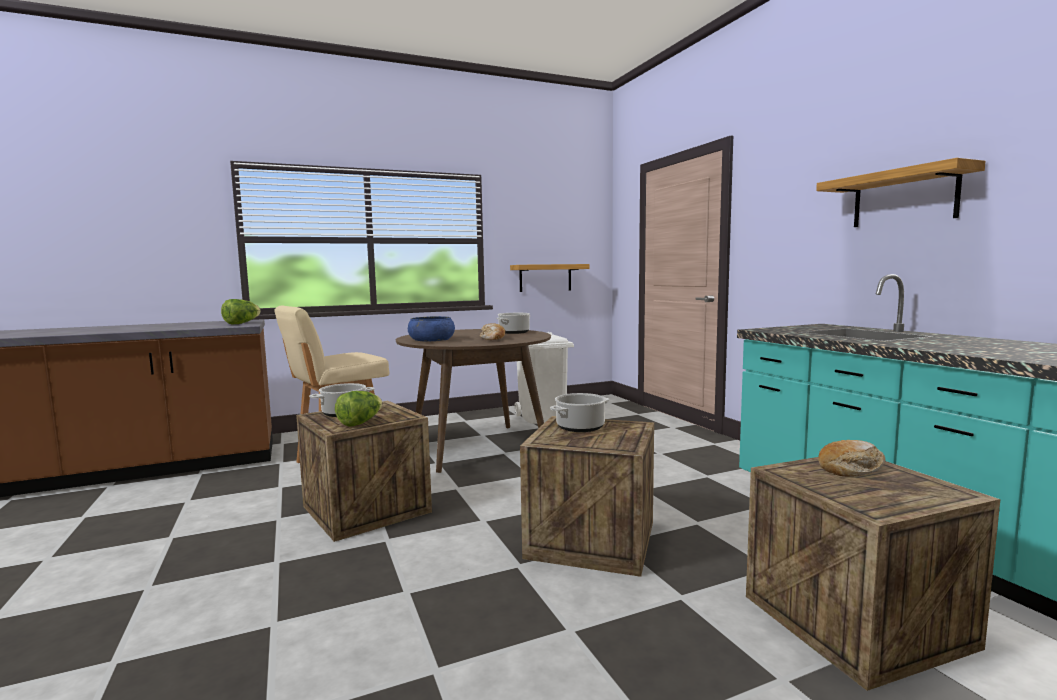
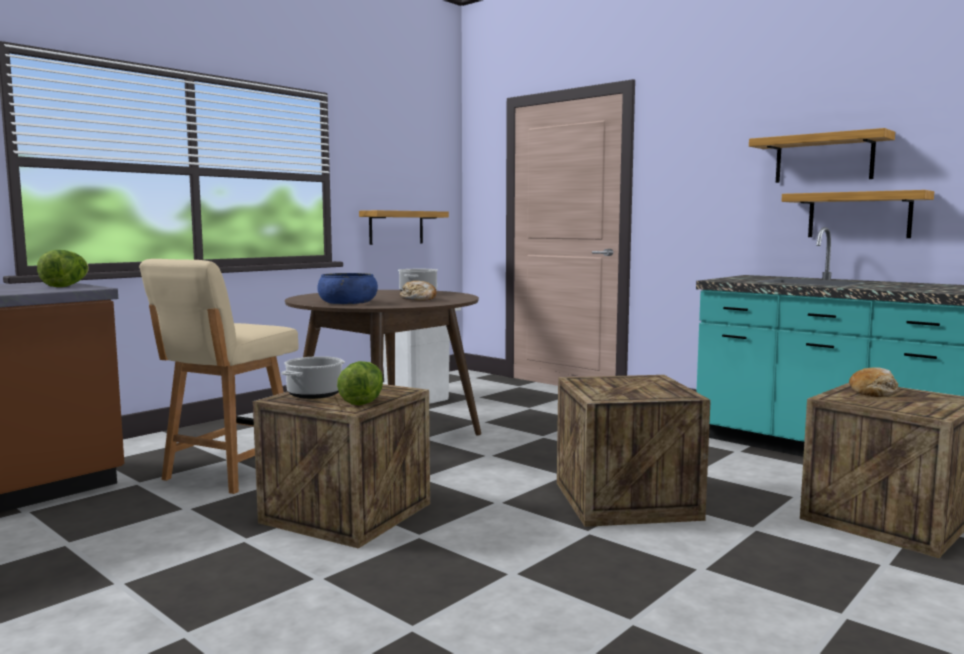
camera: 25 degrees left, 0 degrees up
cooking pot [550,393,609,432] -> none
none -> shelf [781,190,934,238]

